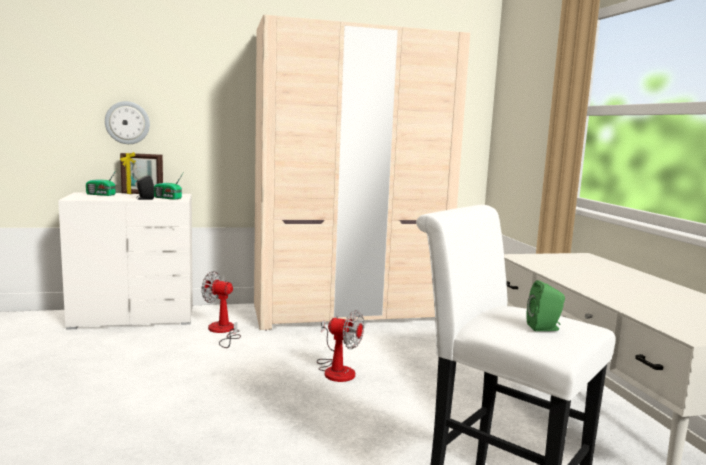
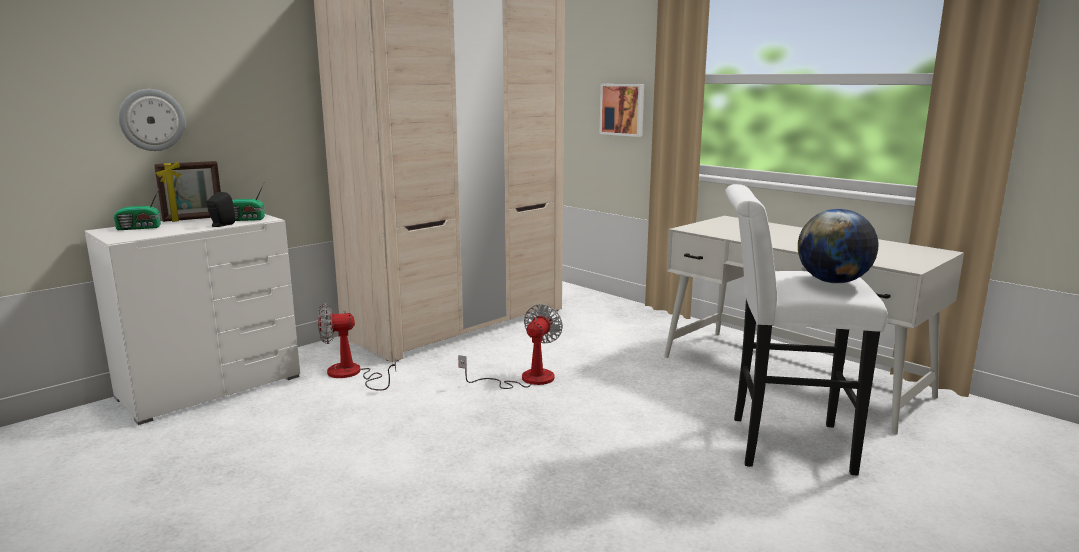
camera: 30 degrees left, 5 degrees up
fan [317,310,364,382] -> fan turned 60 degrees counterclockwise [458,304,563,389]
green speaker [526,280,565,331] -> globe [798,209,878,283]
none -> picture [600,84,644,137]

